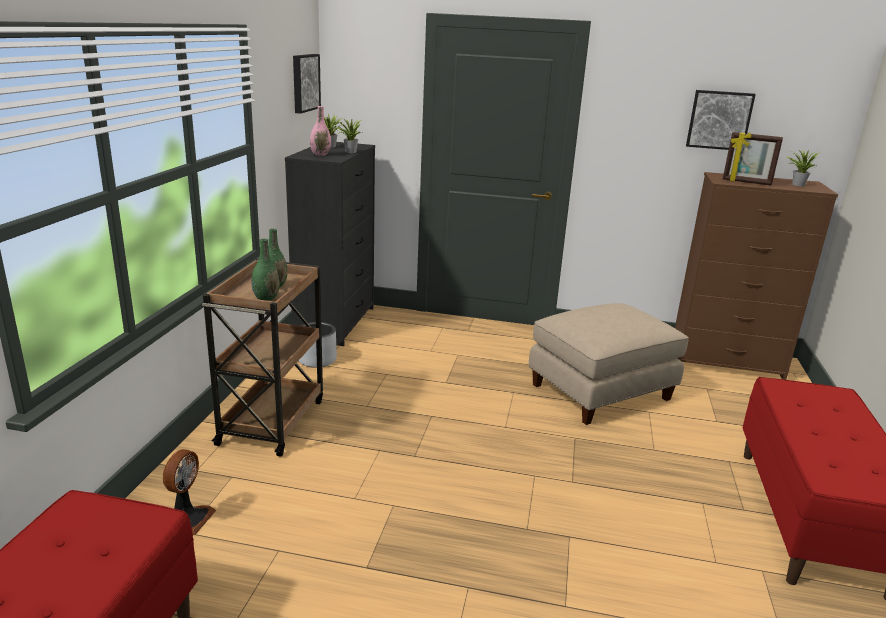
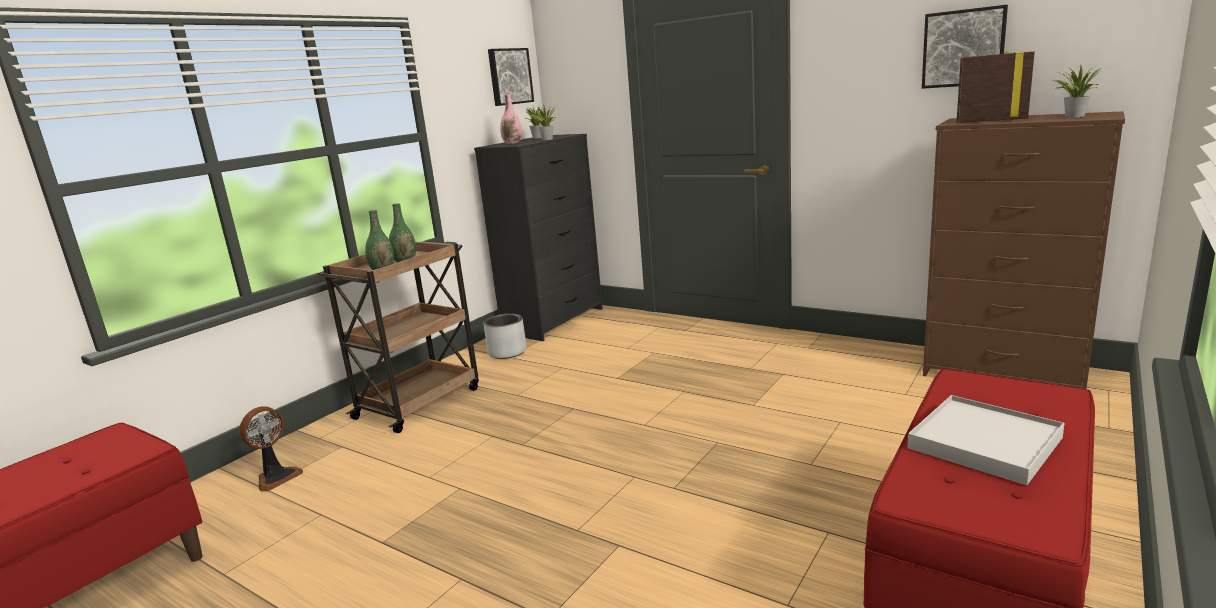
camera: 25 degrees right, 5 degrees down
beige ottoman [529,303,689,425] -> none
picture frame [723,132,783,186] -> picture frame turned 150 degrees clockwise [957,51,1035,123]
none -> white tray [907,395,1065,485]

